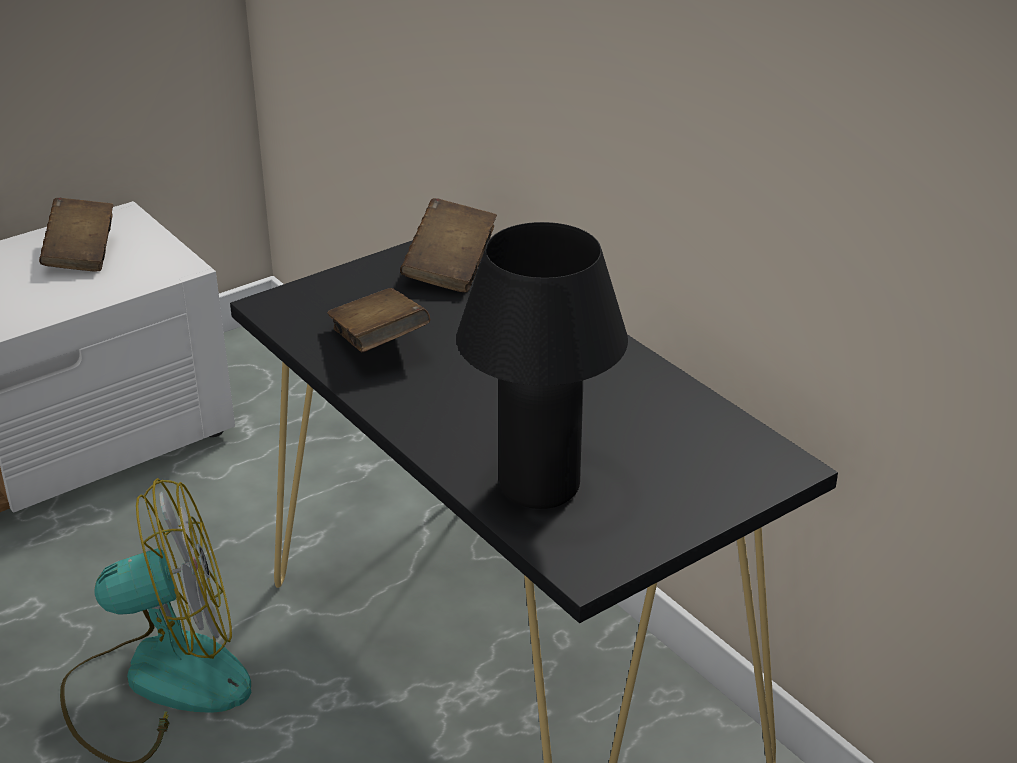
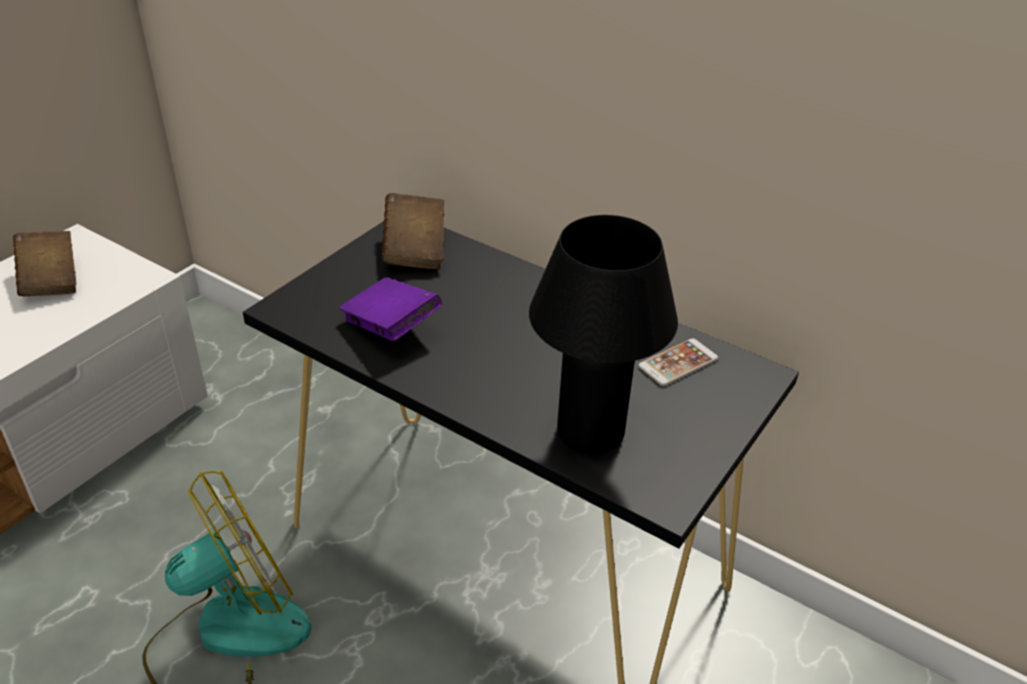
camera: 20 degrees left, 5 degrees up
brown book [327,288,430,352] -> purple book [339,278,442,341]
none -> phone [638,338,718,386]

